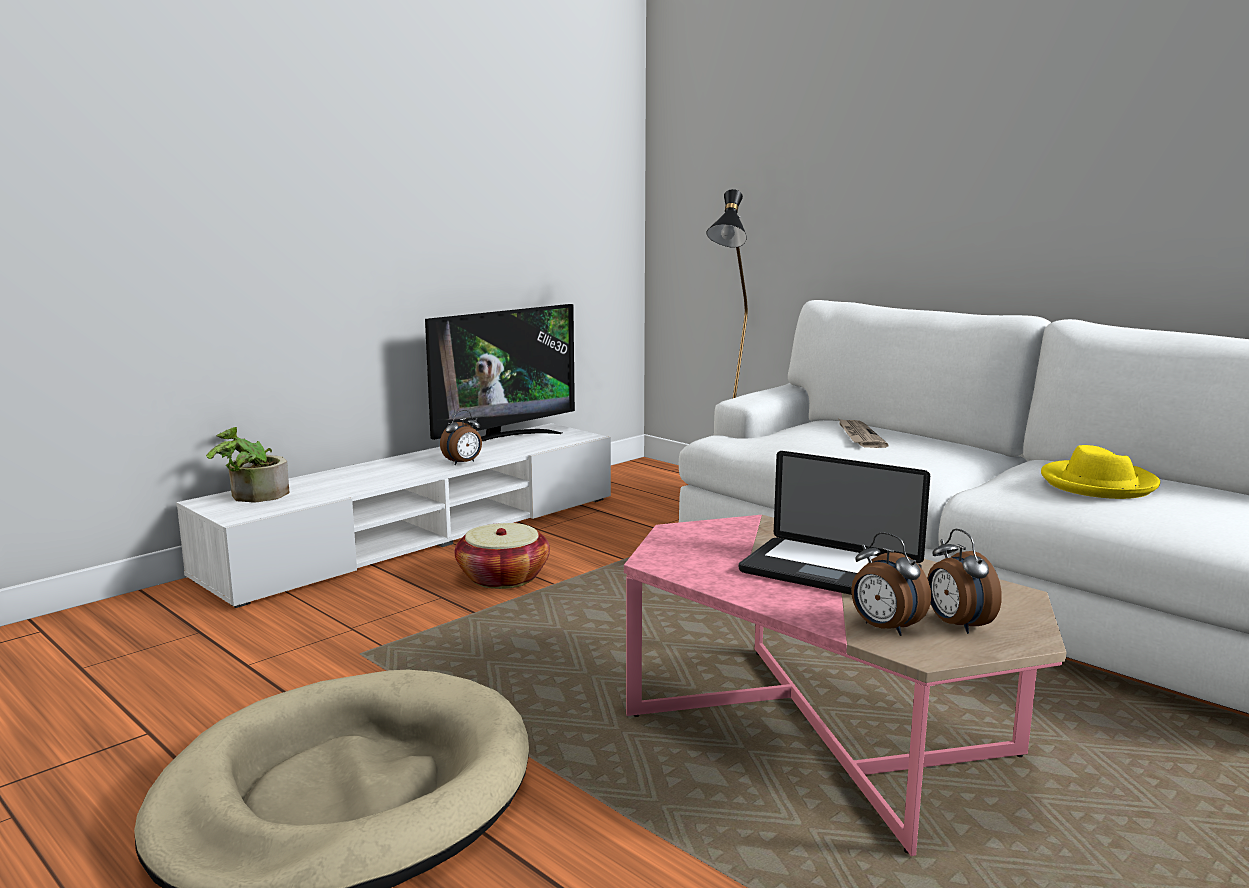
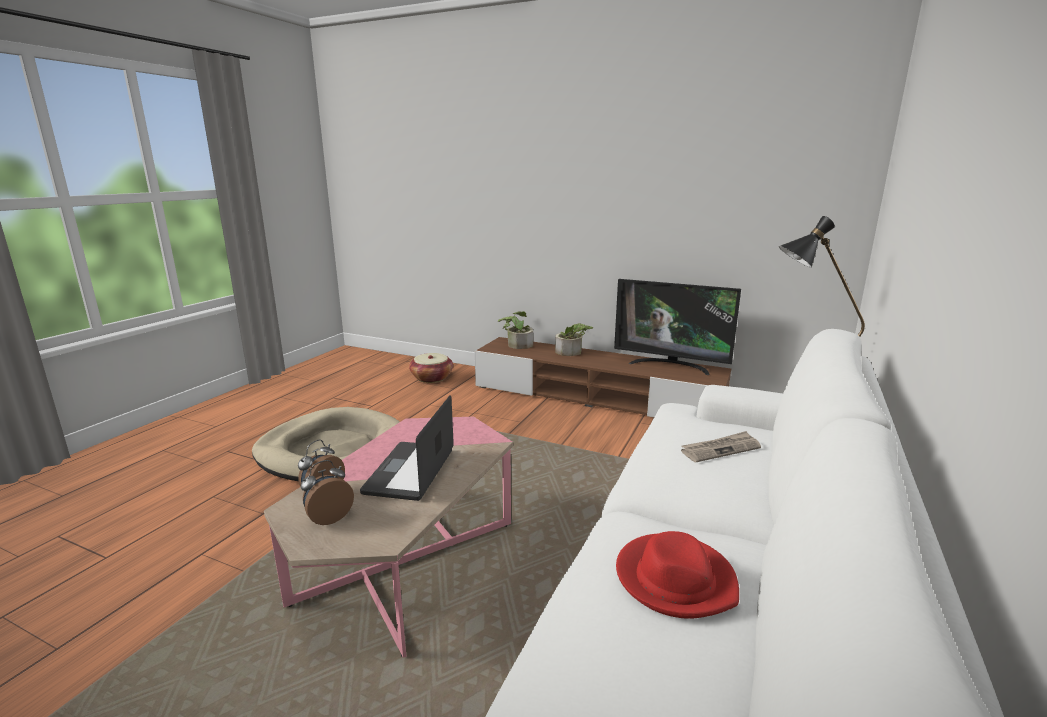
camera: 70 degrees right, 5 degrees up
white tv stand [176,423,611,608] -> brown tv stand [475,337,731,417]
alarm clock [440,410,482,465] -> none
basket [455,523,550,589] -> basket moved to [409,353,453,383]
yellow hat [1041,445,1160,499] -> red hat [616,531,739,619]
none -> potted plant [555,323,594,356]

